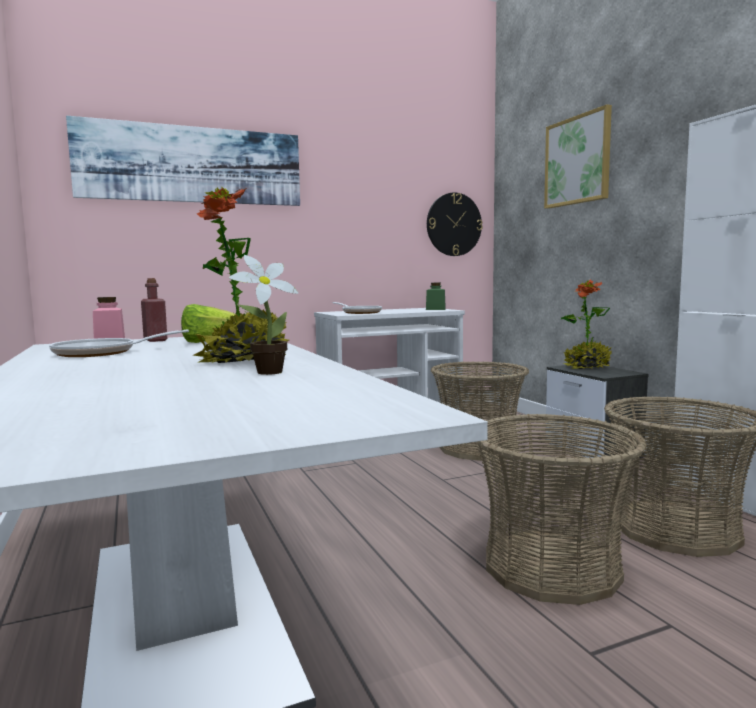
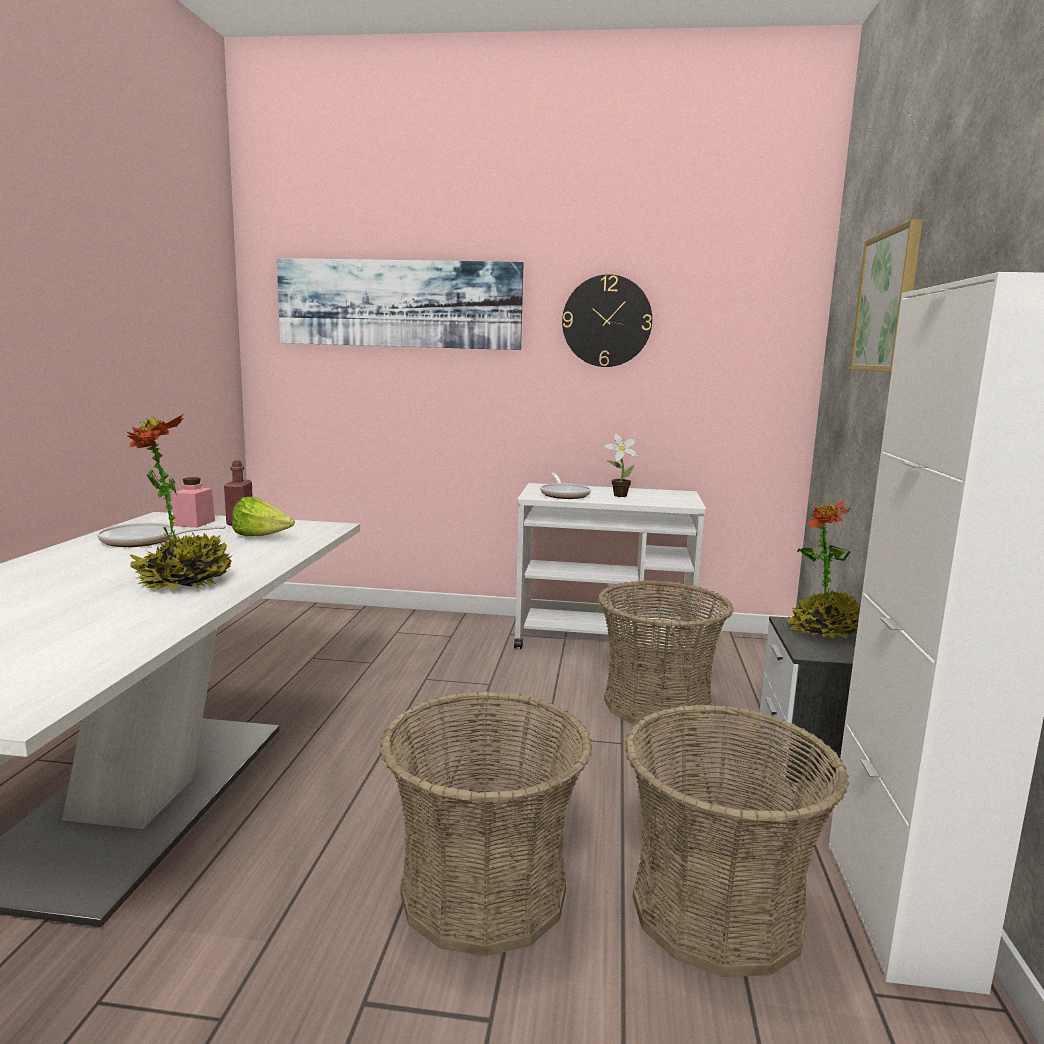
camera: 30 degrees right, 5 degrees up
potted plant [229,255,298,375] -> potted plant moved to [604,434,639,497]
green jar [426,283,446,310] -> none
wall clock [427,192,483,256] -> wall clock moved to [562,274,652,367]

